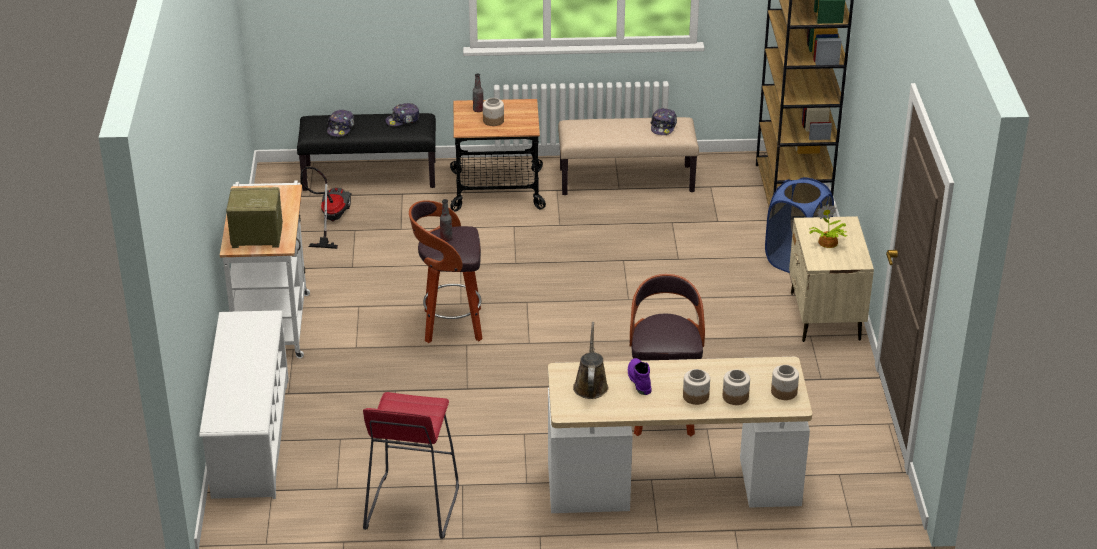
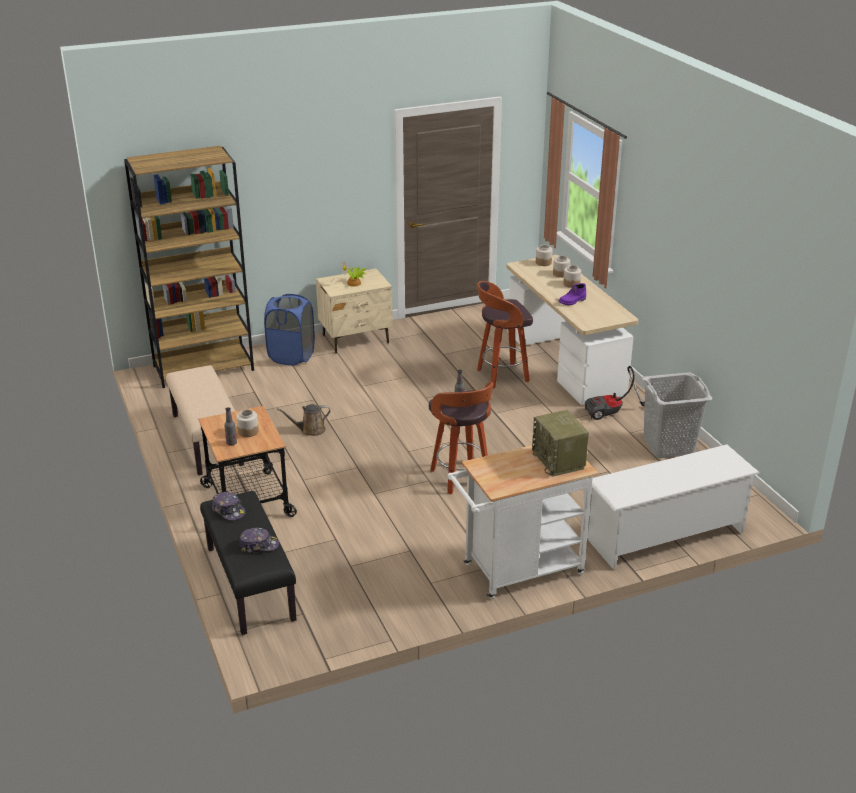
camera: 110 degrees left, 5 degrees down
vacuum cleaner [300,167,352,249] -> vacuum cleaner moved to [585,366,645,420]
red stool [363,392,459,539] -> grey laundry basket [641,372,712,458]
brown watering can [573,322,608,399] -> brown watering can moved to [277,404,330,436]
cap [651,108,677,135] -> none

